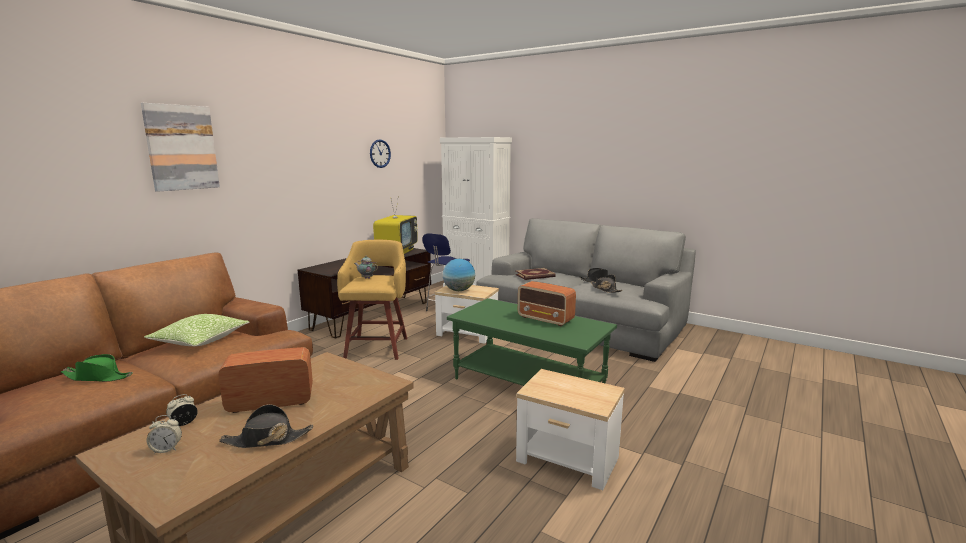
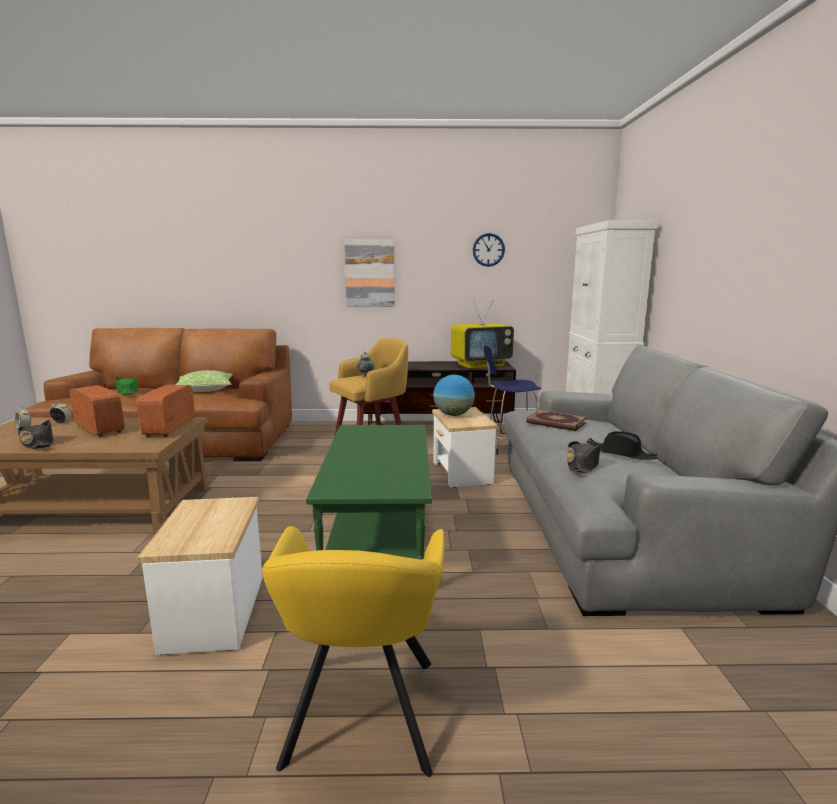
camera: 55 degrees right, 0 degrees up
picture [141,103,220,192] -> picture moved to [344,239,395,307]
radio [518,281,576,327] -> radio moved to [137,385,195,437]
none -> yellow armchair [262,526,444,777]

